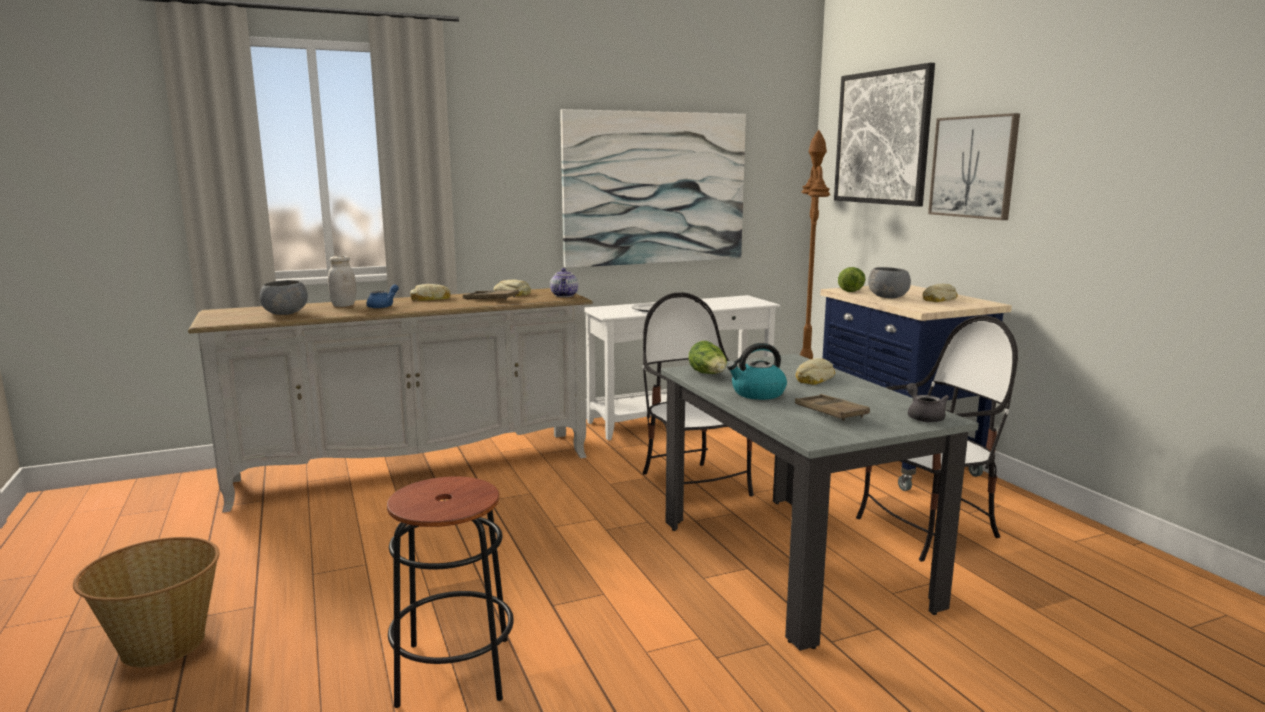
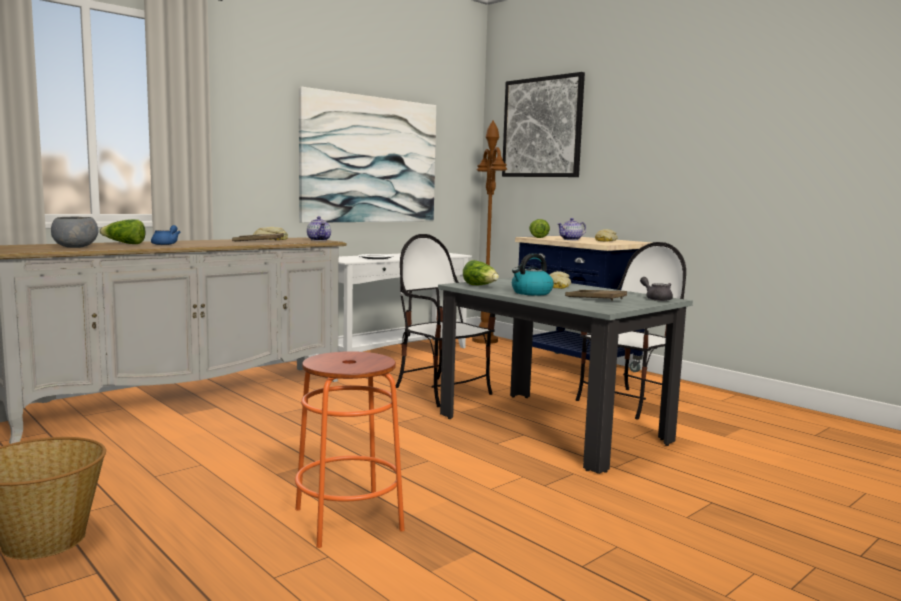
camera: 20 degrees left, 5 degrees down
white jar [328,256,357,307] -> lettuce [99,219,145,244]
black stool [387,476,514,708] -> orange stool [295,351,404,548]
bread [410,284,451,301] -> none
grey bowl [868,267,911,298] -> teapot [557,218,586,240]
picture [928,113,1020,220] -> none

